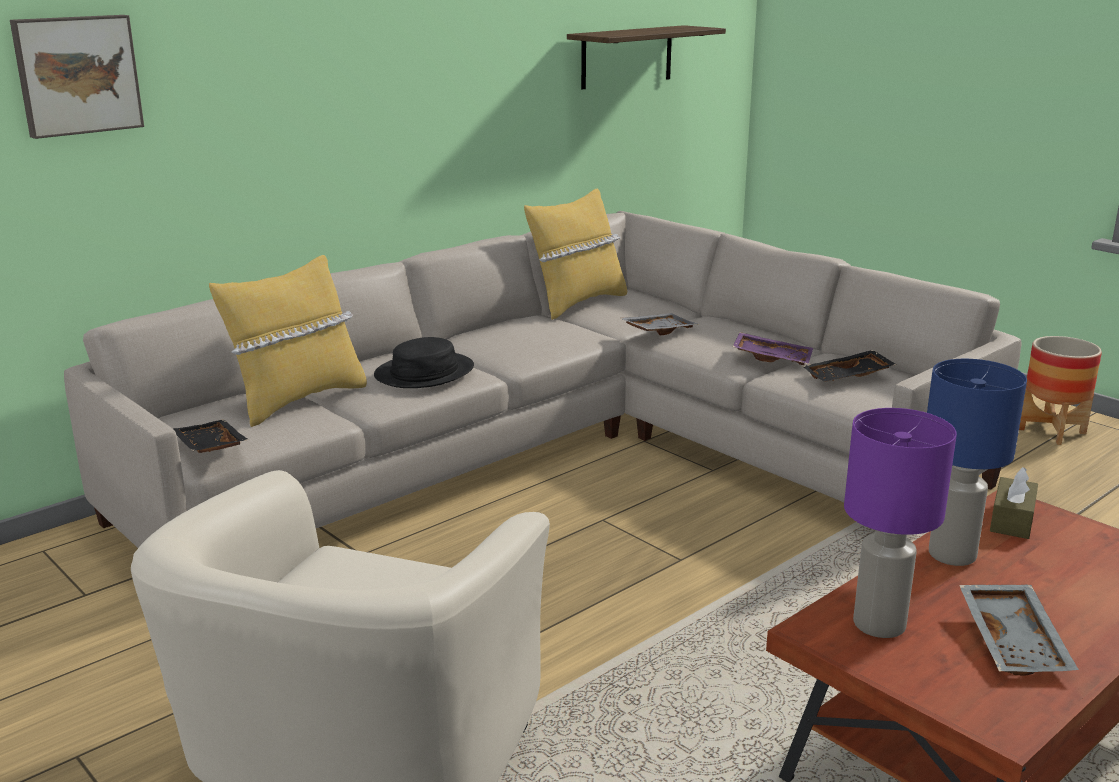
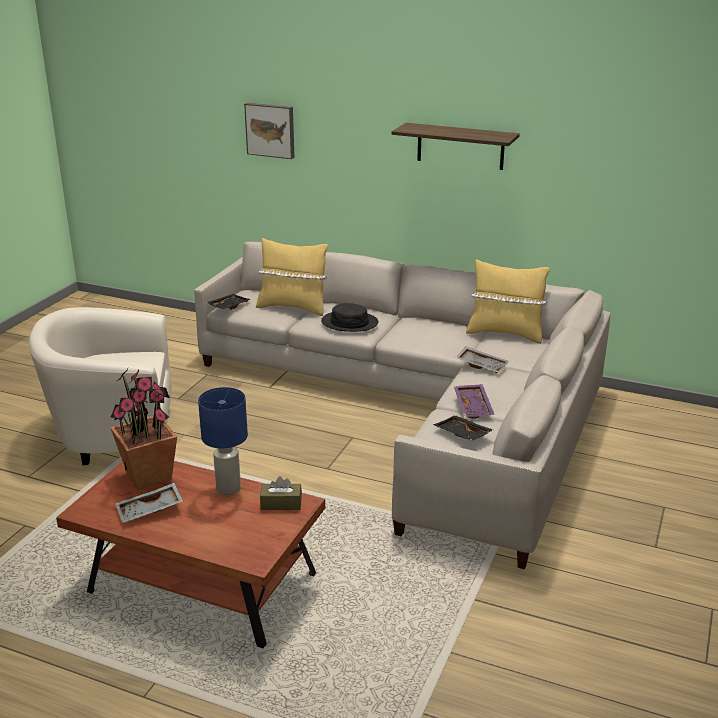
camera: 65 degrees right, 5 degrees up
shelf [567,25,726,90] -> shelf moved to [392,123,520,170]
purple table lamp [844,408,957,638] -> potted plant [110,368,177,490]
planter [1019,336,1102,445] -> none

